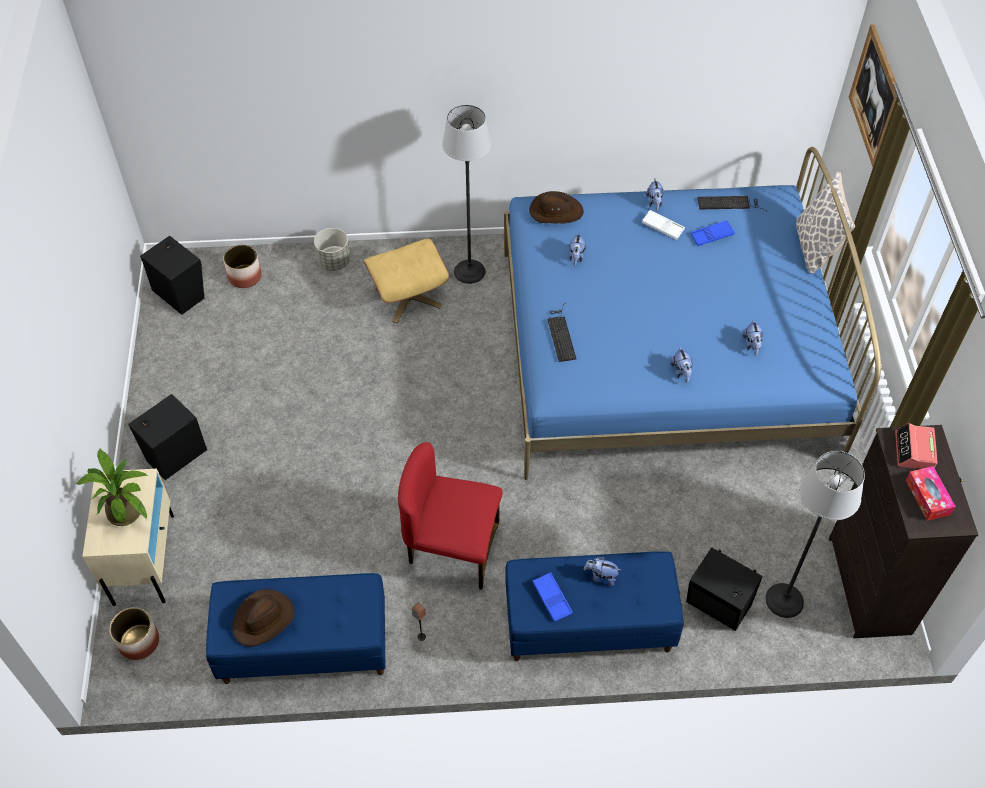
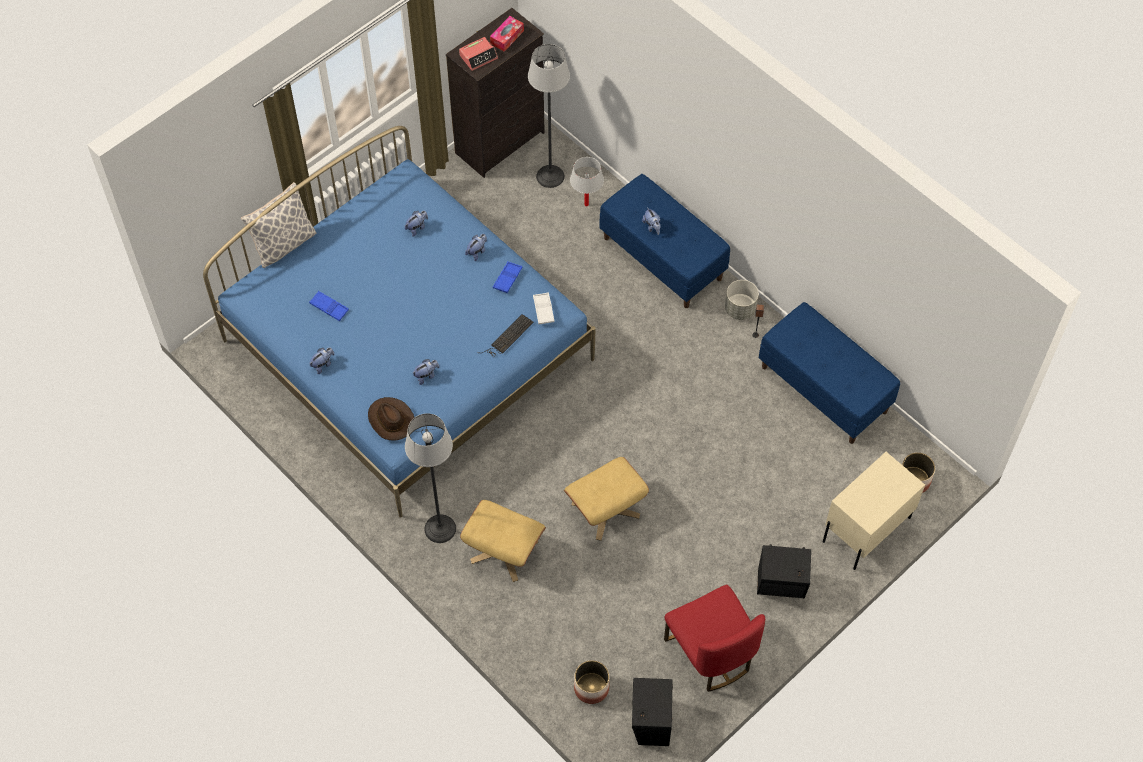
camera: 130 degrees left, 5 degrees up
potted plant [76,448,148,526] -> none
brown hat [232,589,295,647] -> none
grey planter [314,228,350,271] -> grey planter moved to [725,280,759,320]
red chair [398,442,502,590] -> red chair moved to [664,585,765,692]
blue tray [532,572,573,622] -> blue tray moved to [493,261,522,293]
white tray [642,210,685,240] -> white tray moved to [533,292,555,324]
black speaker [686,547,763,631] -> white table lamp [570,157,604,207]
keyboard [698,196,767,212] -> none
picture [849,24,897,167] -> none
none -> beige ottoman [564,457,649,541]

